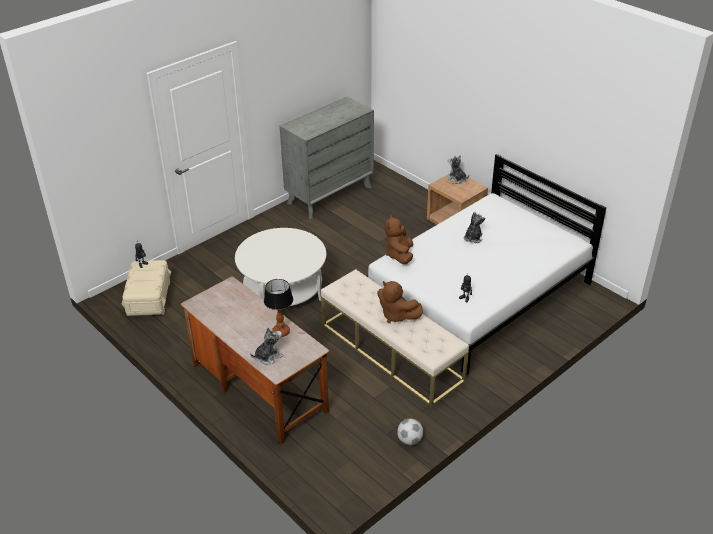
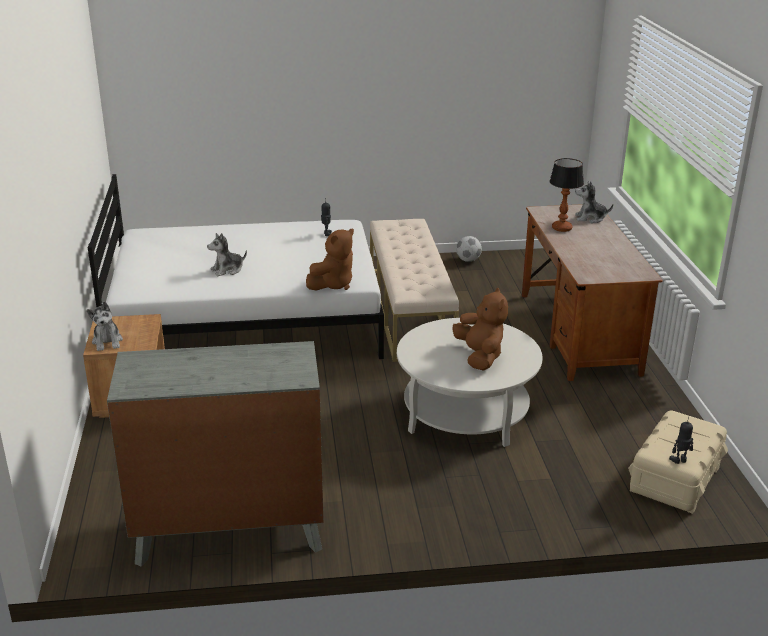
camera: 145 degrees left, 10 degrees down
brown plush toy [377,281,423,323] -> brown plush toy moved to [453,288,508,371]

